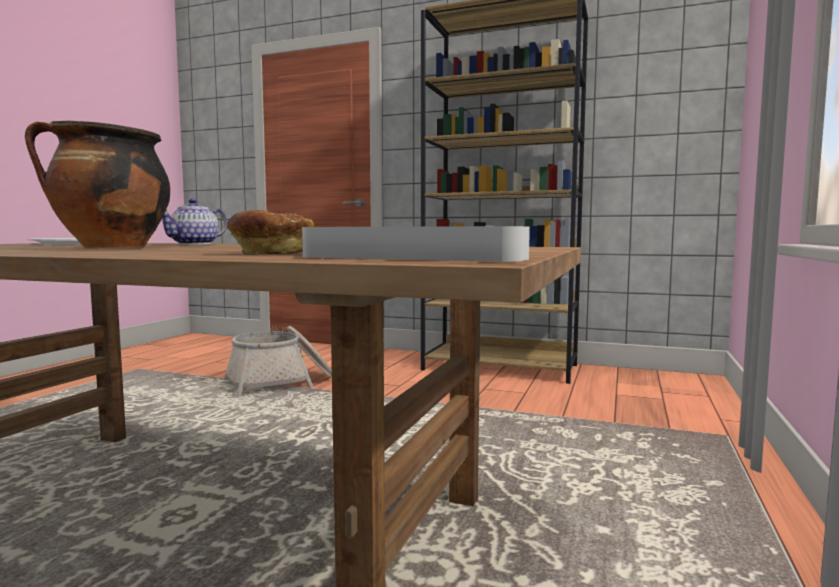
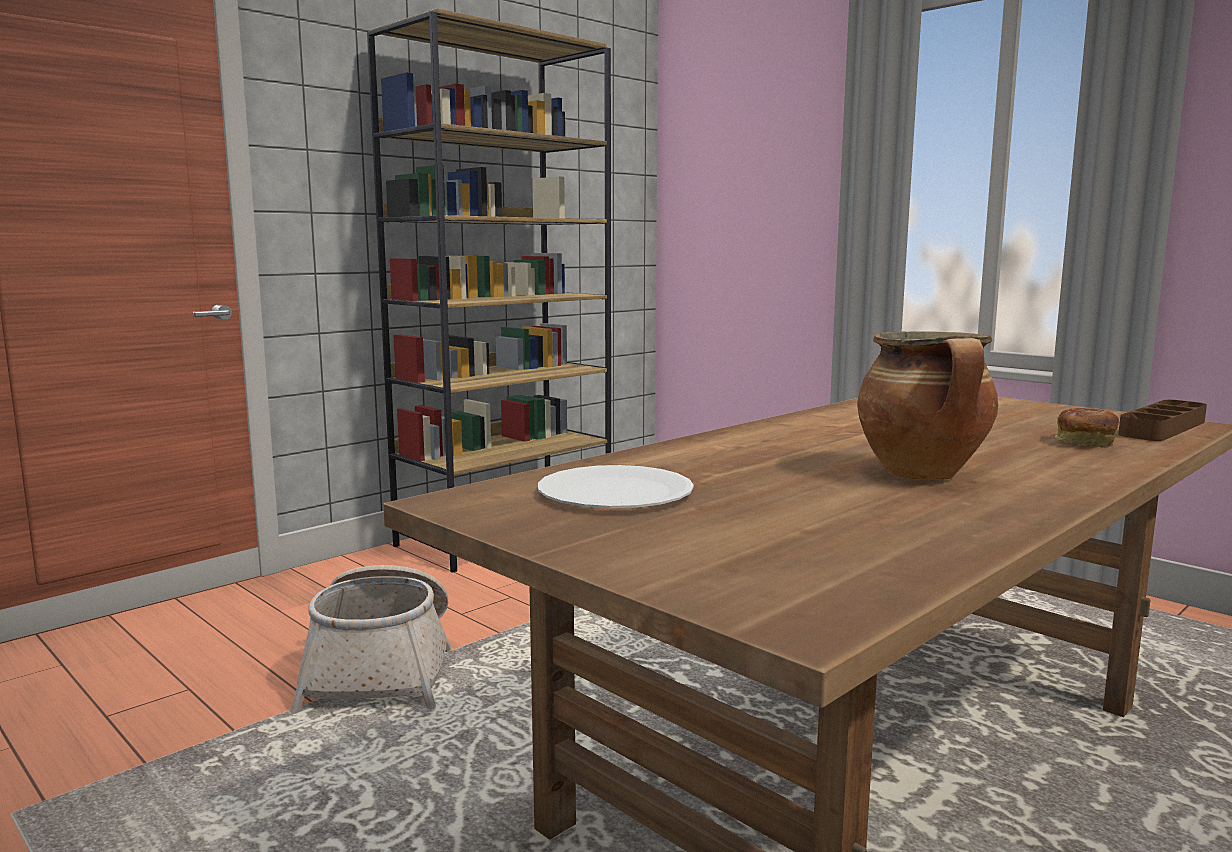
camera: 65 degrees left, 5 degrees up
teapot [162,199,227,245] -> none
grey tray [302,226,530,262] -> brown tray [1118,400,1207,441]

